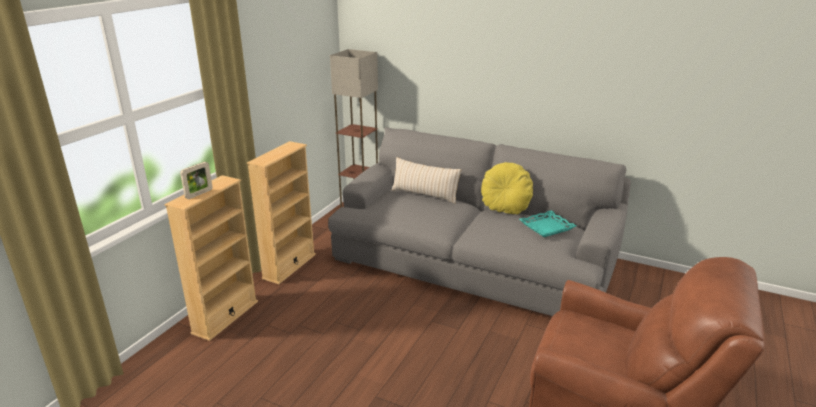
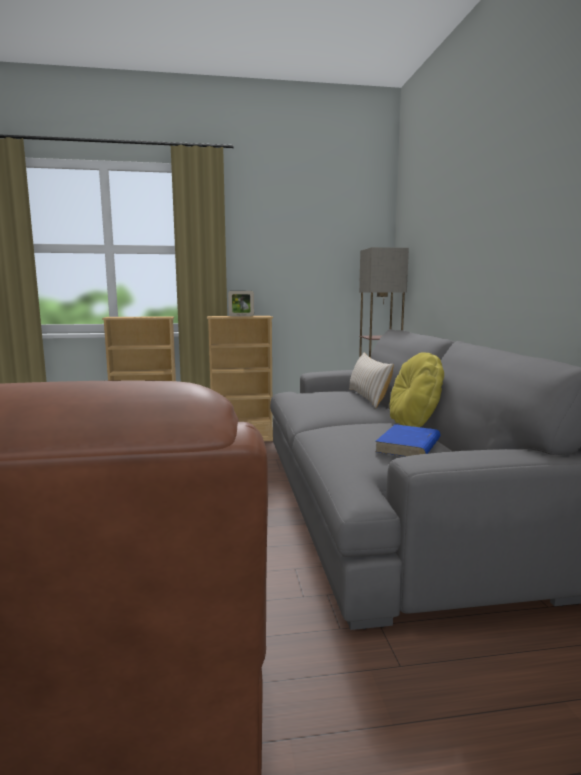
camera: 55 degrees right, 15 degrees down
picture frame [180,162,213,199] -> picture frame moved to [228,291,254,316]
turquoise tray [519,211,576,237] -> blue book [375,424,441,457]

